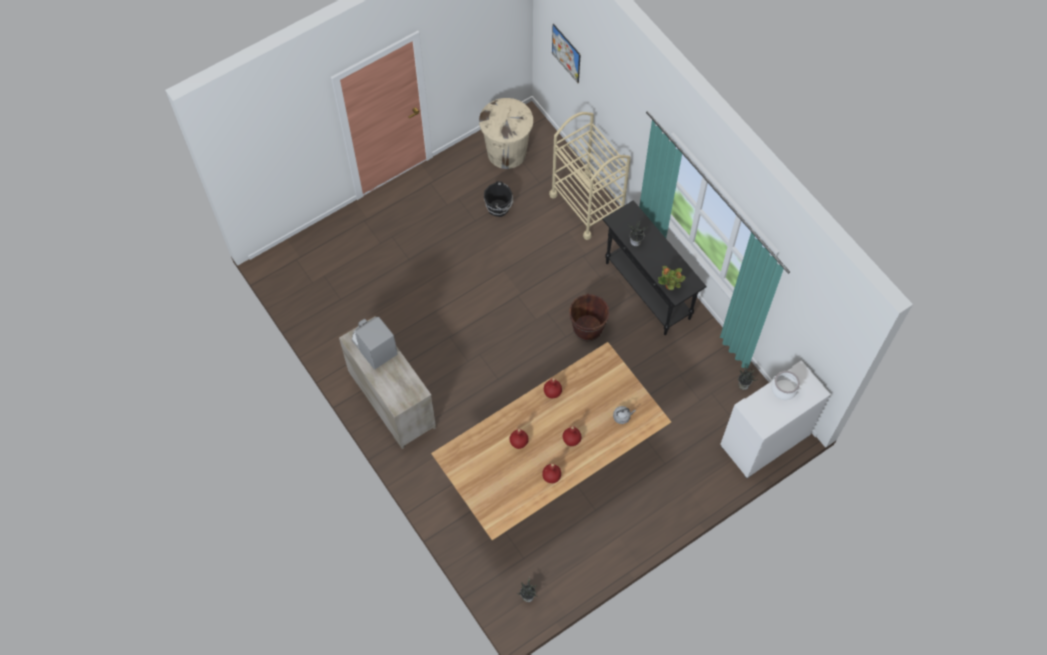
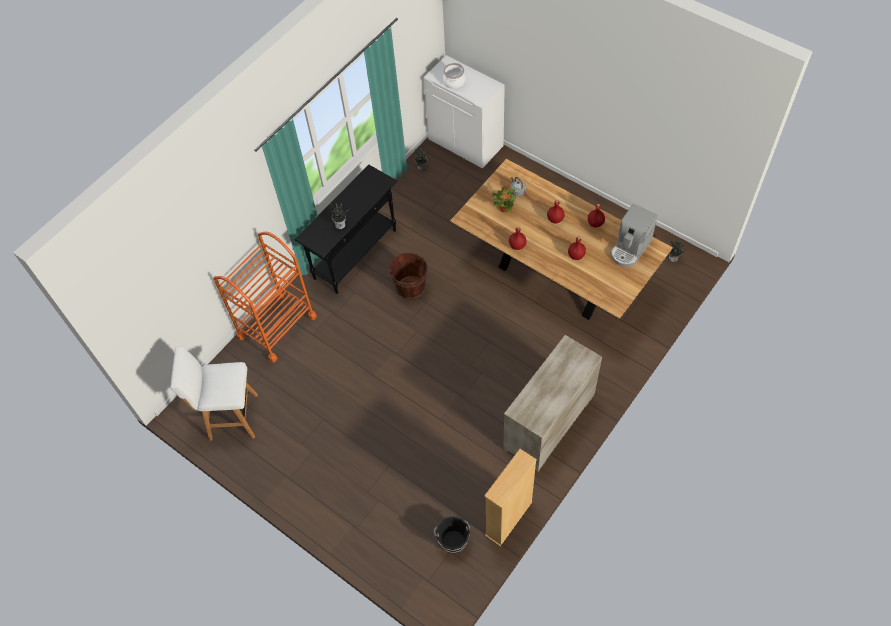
camera: 105 degrees left, 5 degrees down
coffee machine [352,317,398,370] -> coffee machine moved to [610,204,658,267]
beige trash can [479,98,533,169] -> white stool [170,347,258,441]
black bucket [484,181,513,217] -> black bucket moved to [434,516,470,554]
beige cart [549,112,631,240] -> orange cart [213,232,317,363]
picture [552,24,581,83] -> none
potted plant [658,266,686,290] -> potted plant moved to [492,186,516,212]
none -> beige bookcase [484,449,537,546]

